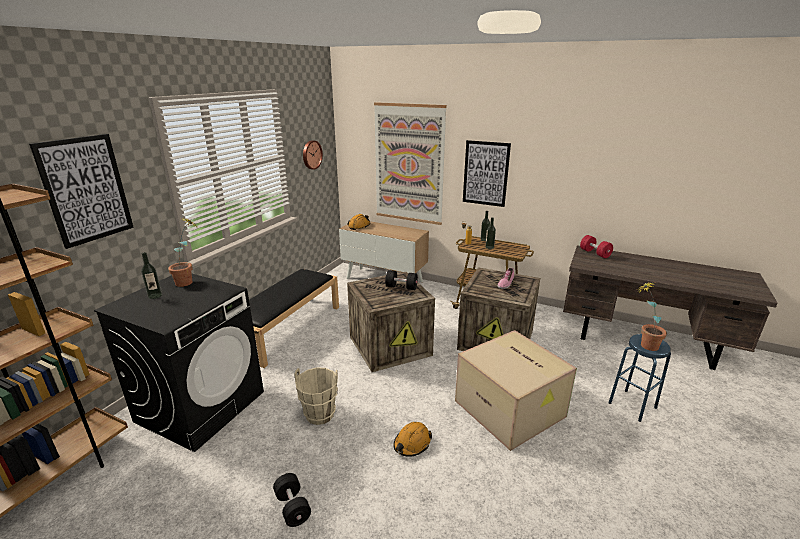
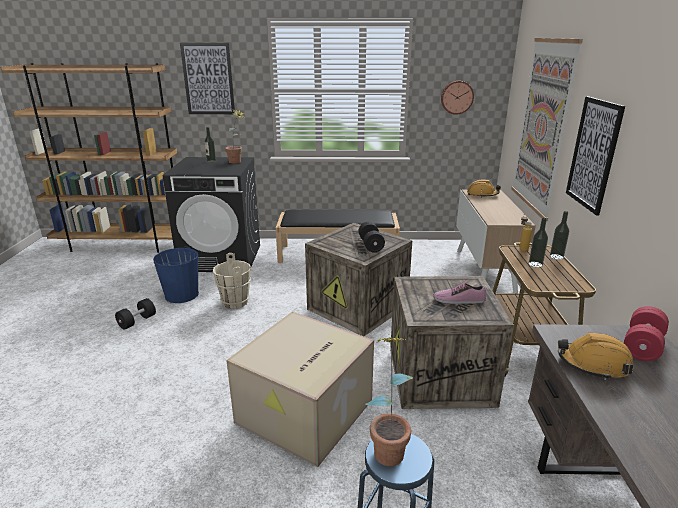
camera: 65 degrees right, 0 degrees up
orange hard hat [393,422,432,457] -> orange hard hat moved to [558,333,633,380]
none -> blue bucket [153,246,199,303]

